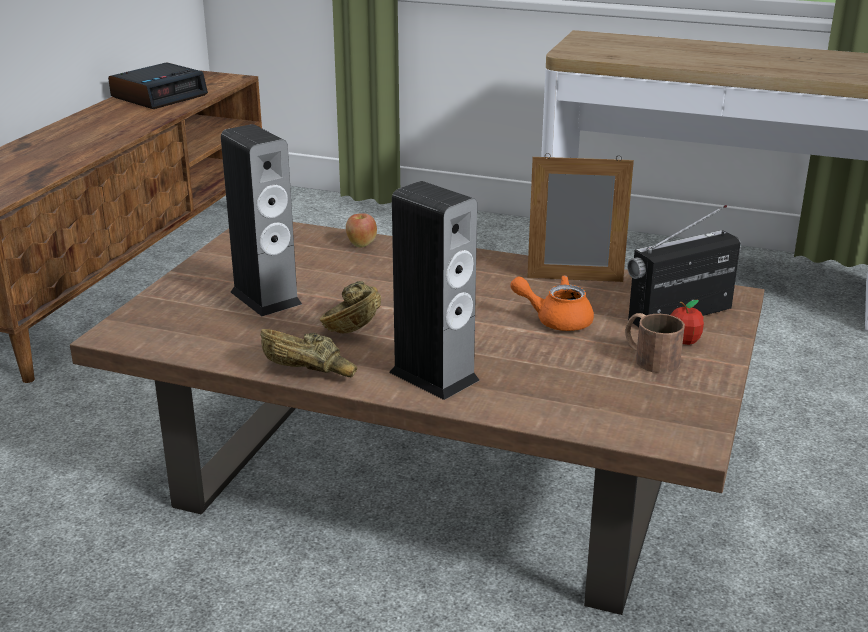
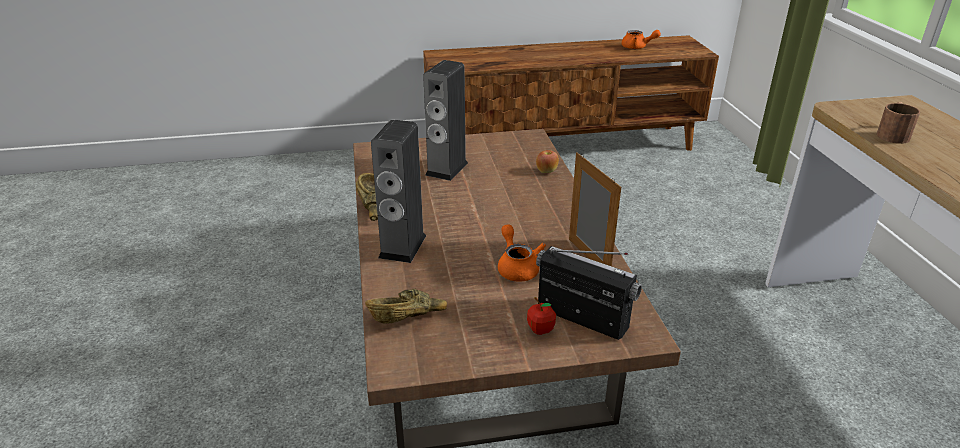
camera: 60 degrees right, 5 degrees up
alarm clock [108,62,208,109] -> orange teapot [622,30,661,49]
brown bowl [319,281,381,333] -> brown bowl moved to [365,289,447,324]
brown mug [625,313,685,373] -> brown mug moved to [877,102,920,144]

